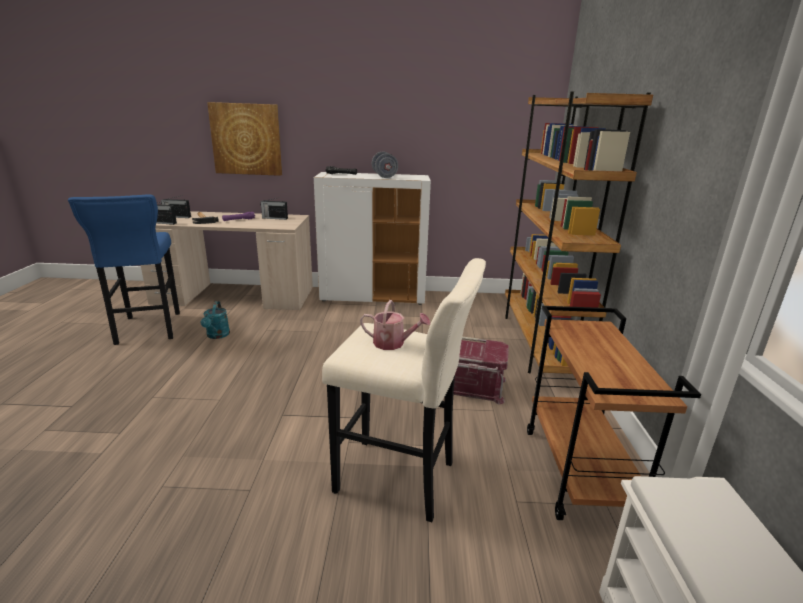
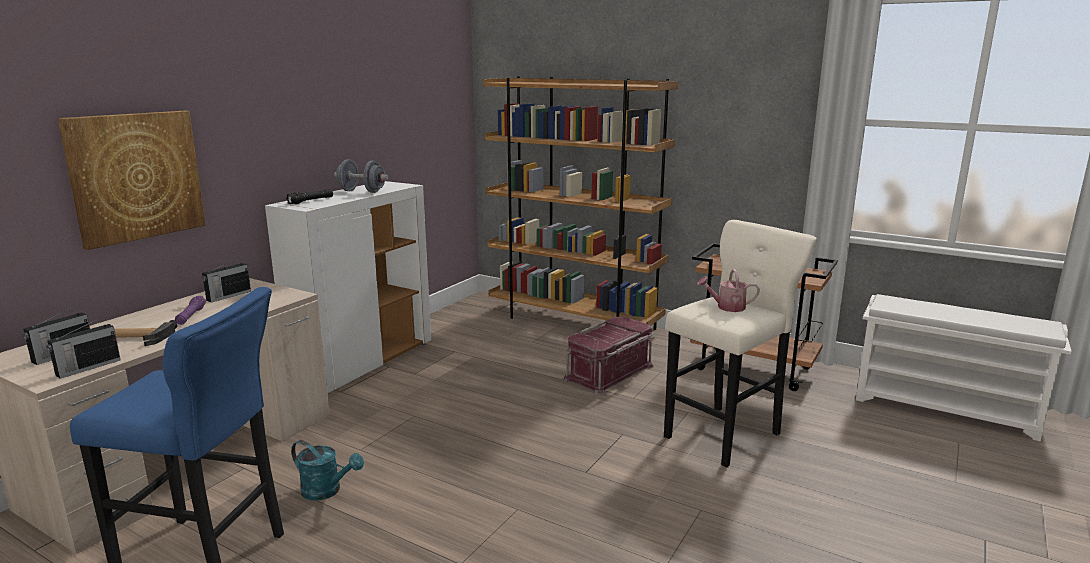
camera: 60 degrees left, 5 degrees down
watering can [360,300,430,350] -> watering can turned 135 degrees counterclockwise [697,269,760,312]

